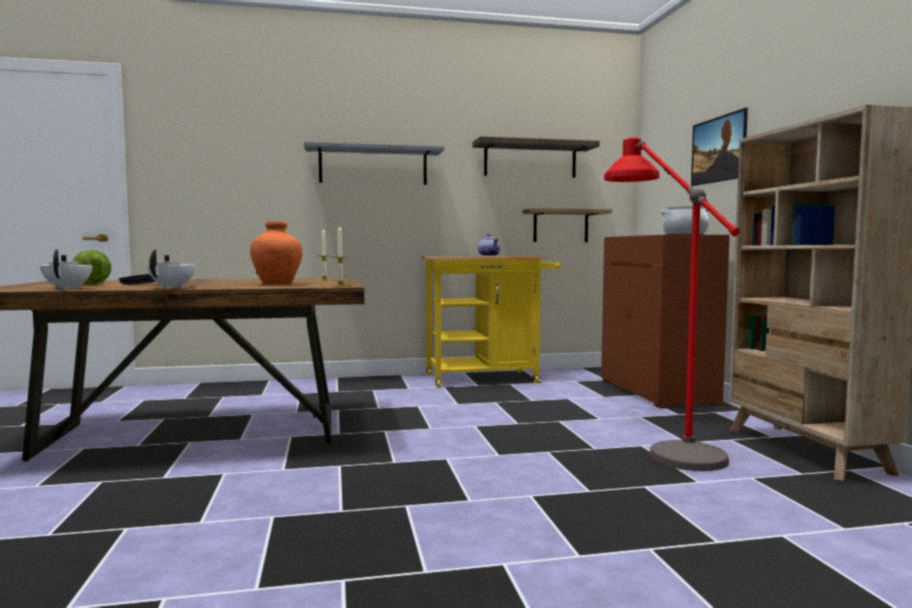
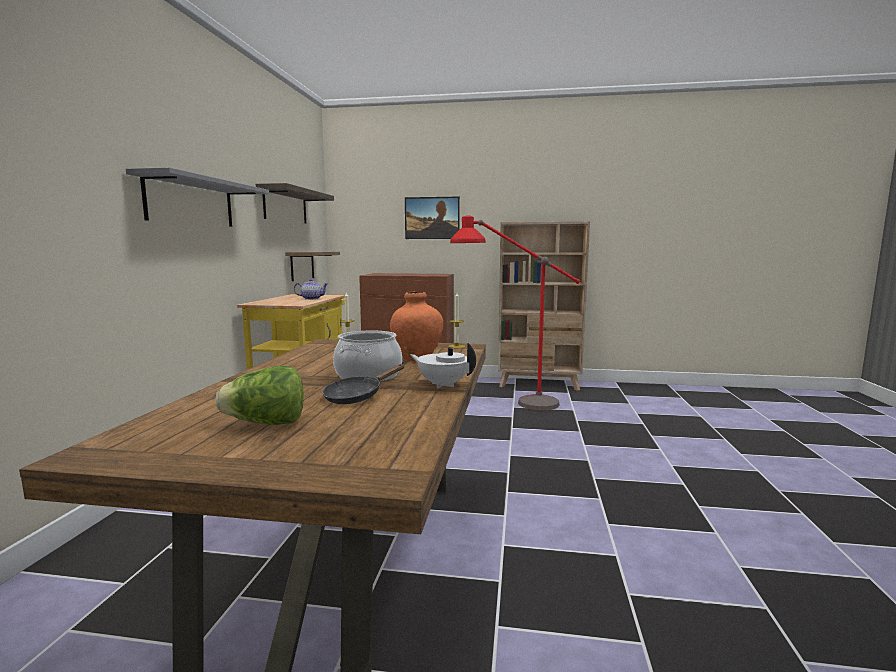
camera: 70 degrees left, 5 degrees up
white teapot [40,249,92,290] -> none
cooking pot [661,206,710,235] -> cooking pot moved to [333,331,402,381]

